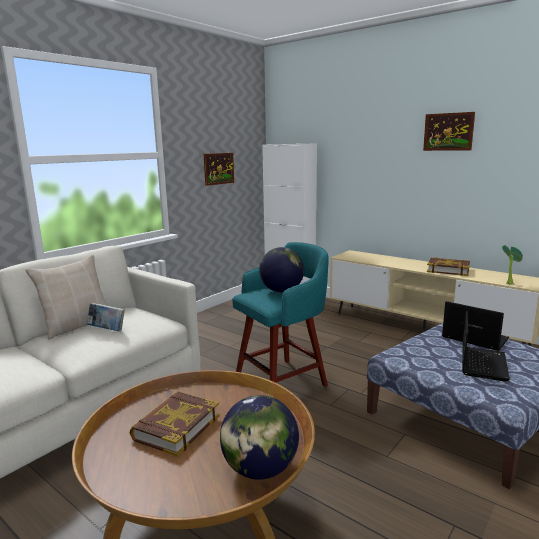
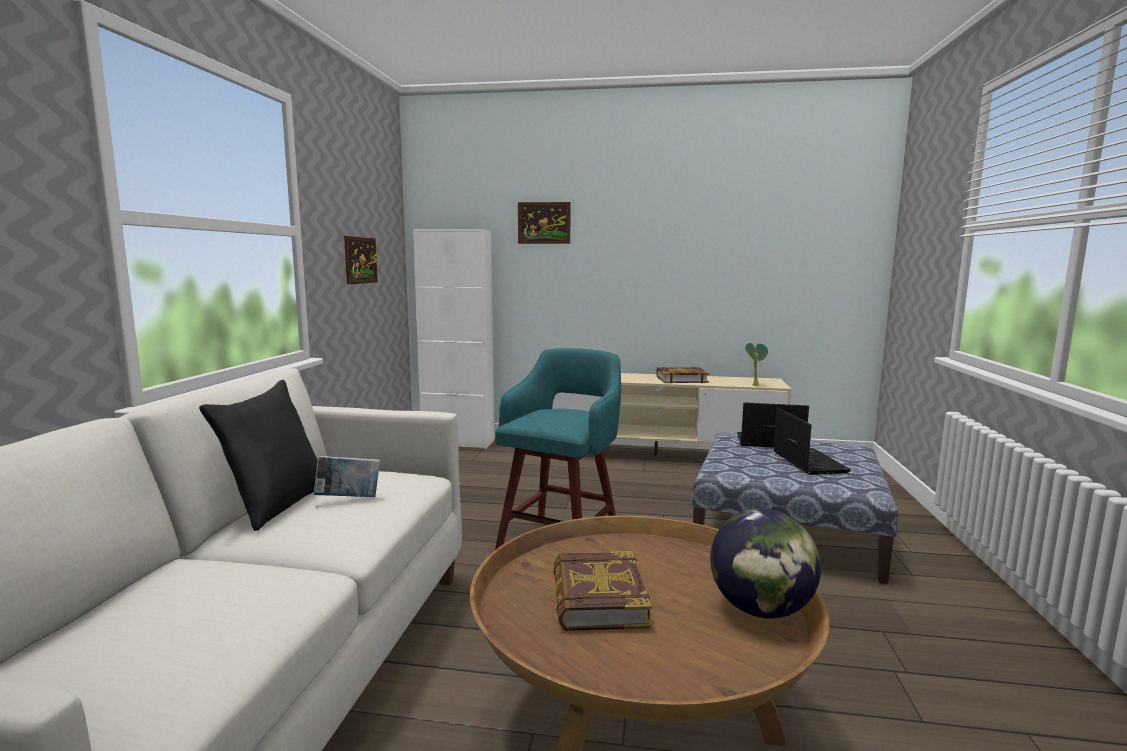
camera: 30 degrees left, 5 degrees down
beige pillow [25,255,106,340] -> black pillow [199,380,318,531]
globe [259,247,304,292] -> none
picture [423,112,475,151] -> picture moved to [518,202,571,244]

